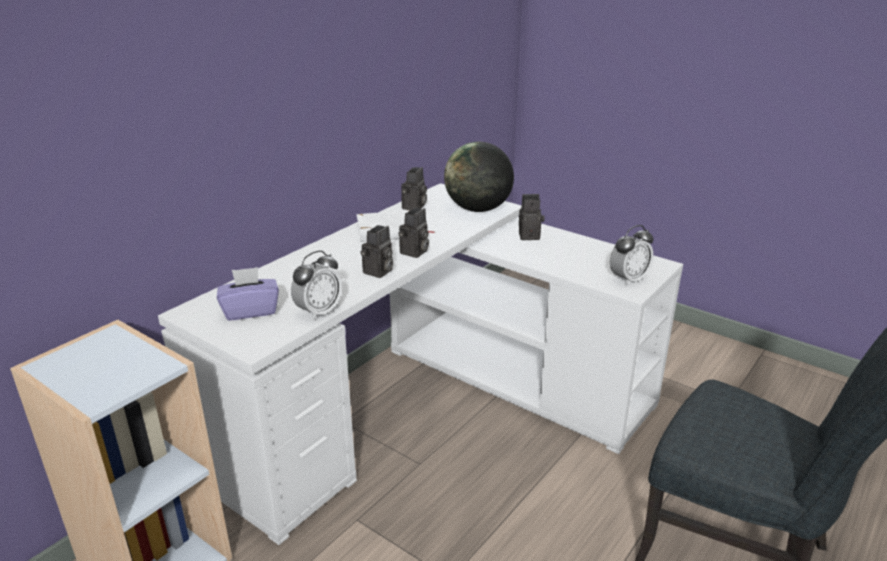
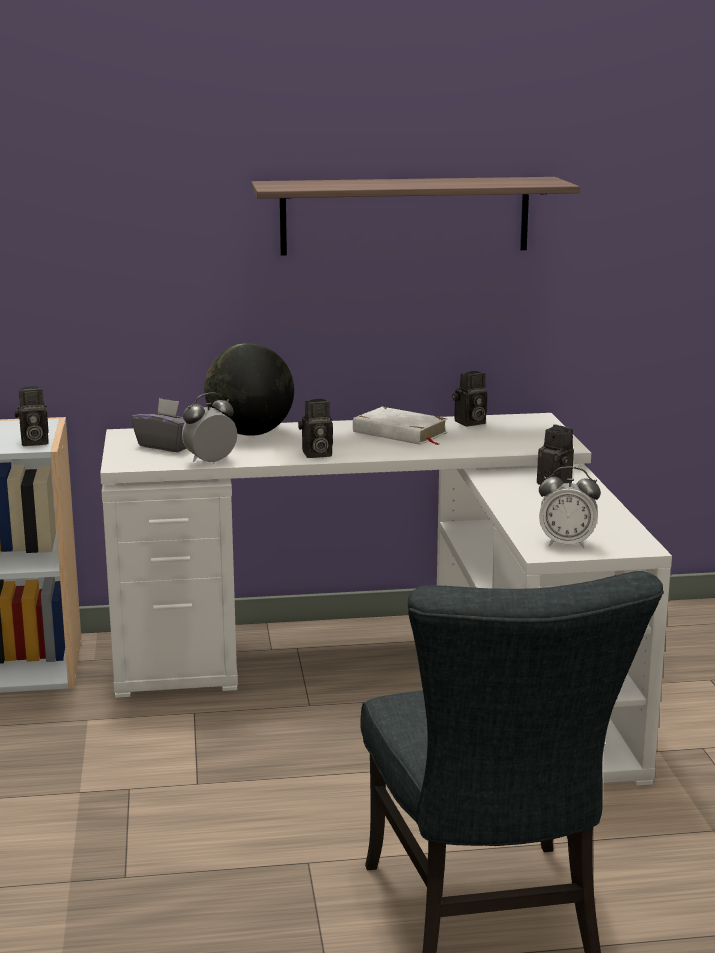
camera: 45 degrees right, 10 degrees down
purple tissue box [217,267,279,321] -> grey tissue box [131,398,187,452]
alarm clock [291,251,342,320] -> alarm clock turned 150 degrees clockwise [182,393,237,464]
camera [399,208,429,258] -> camera moved to [14,386,49,446]
globe [444,142,514,212] -> globe moved to [204,343,294,436]
none -> shelf [251,177,580,256]

